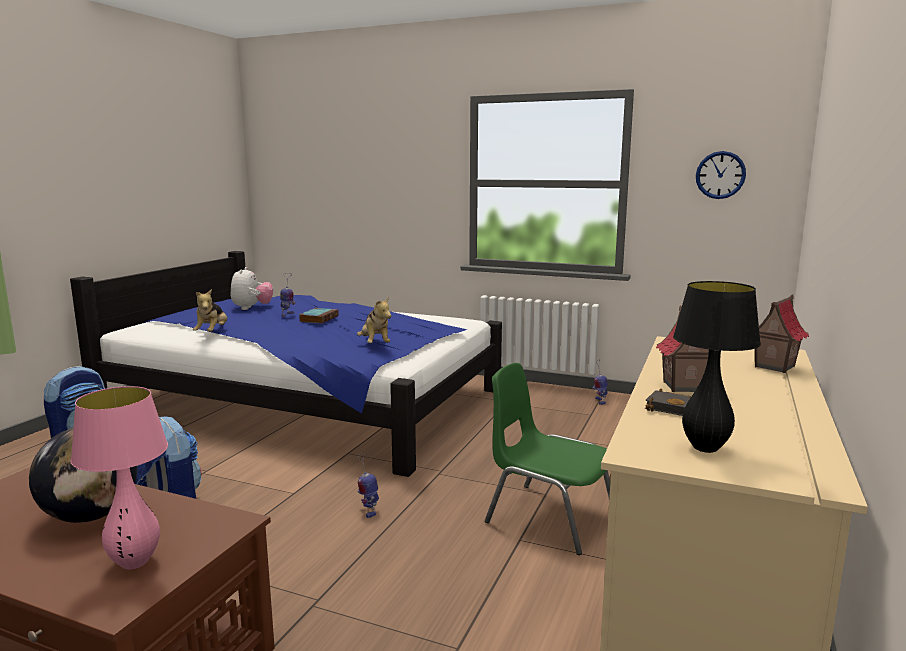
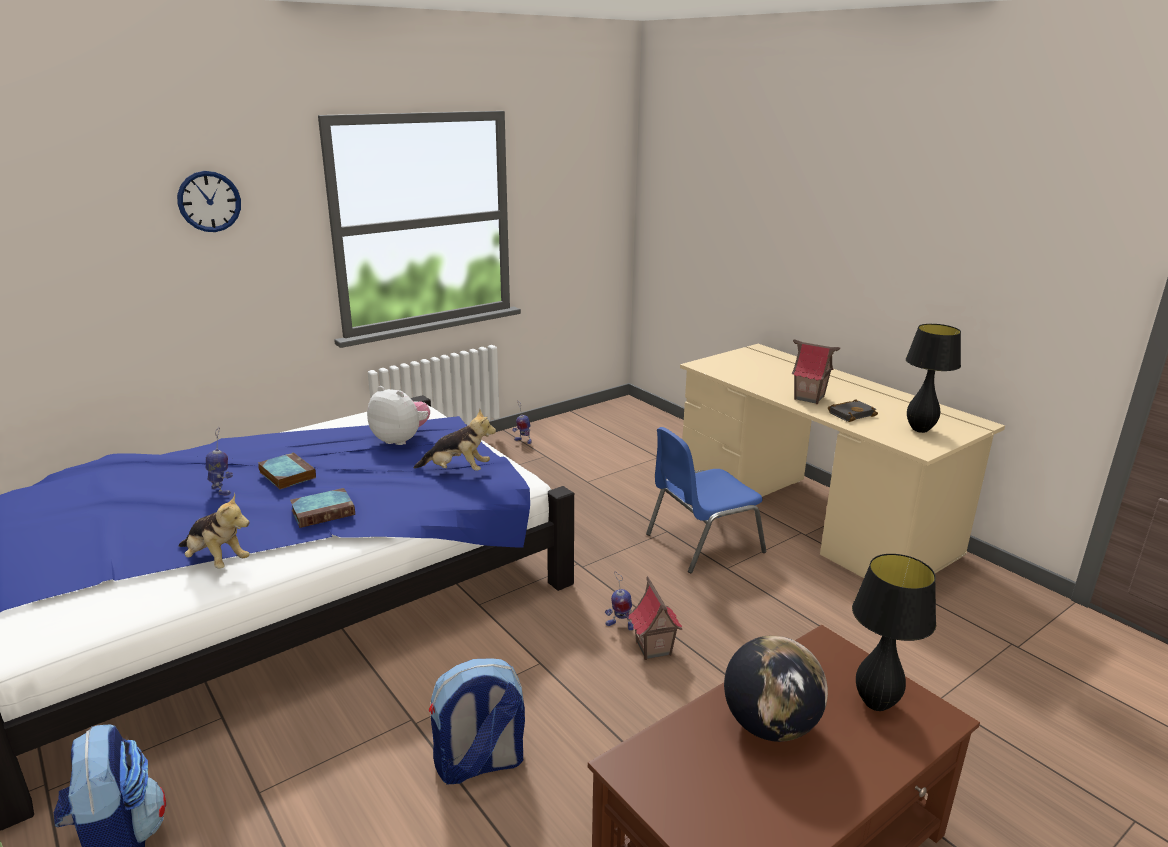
camera: 60 degrees left, 10 degrees up
pink table lamp [71,386,168,569] -> black table lamp [852,554,936,711]
plush toy [231,267,273,310] -> plush toy moved to [367,386,430,445]
green chair [485,363,610,555] -> blue chair [646,427,766,573]
wall clock [696,151,746,199] -> wall clock moved to [177,171,241,232]
toy house [755,294,809,373] -> toy house moved to [629,576,682,660]
none -> book [290,488,355,528]

